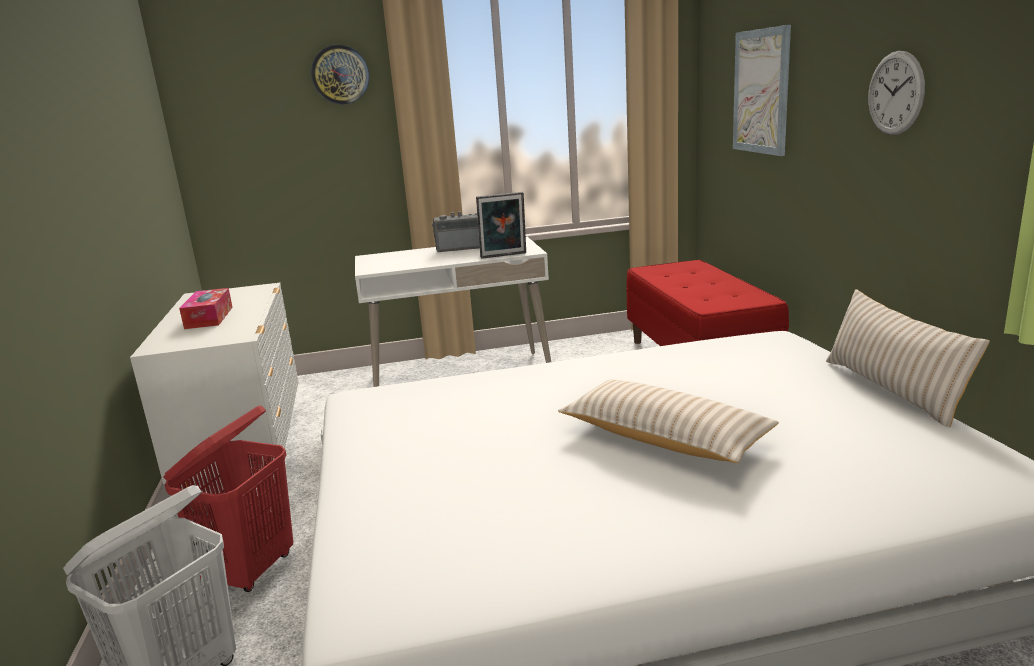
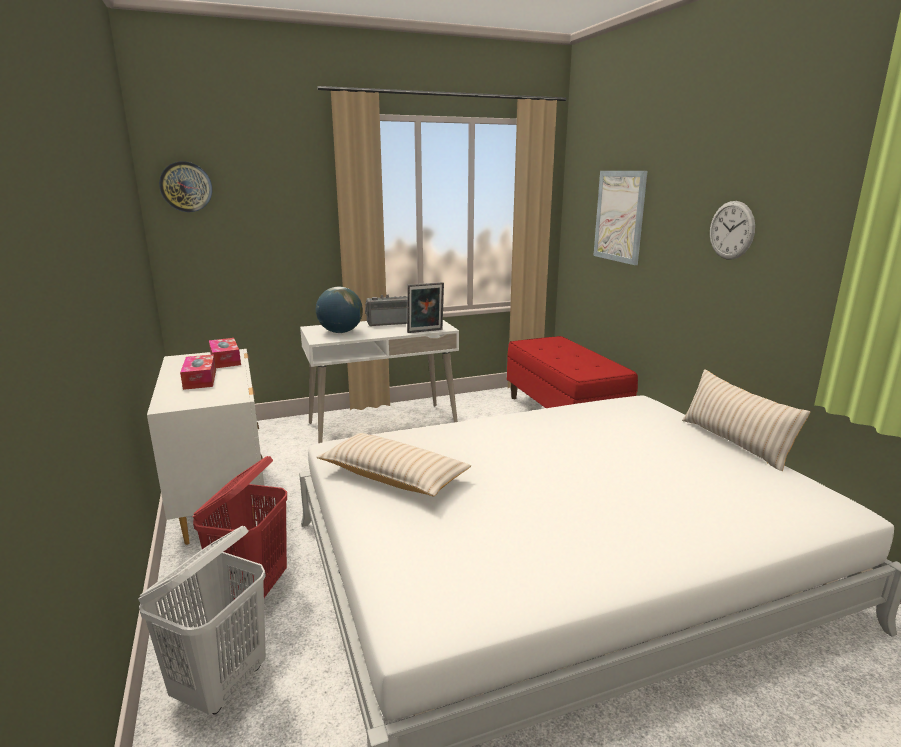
camera: 10 degrees left, 0 degrees up
wall clock [311,45,369,105] -> wall clock moved to [159,161,212,212]
beige pillow [558,379,779,463] -> beige pillow moved to [317,433,471,496]
none -> tissue box [209,338,241,368]
none -> globe [316,287,363,333]

